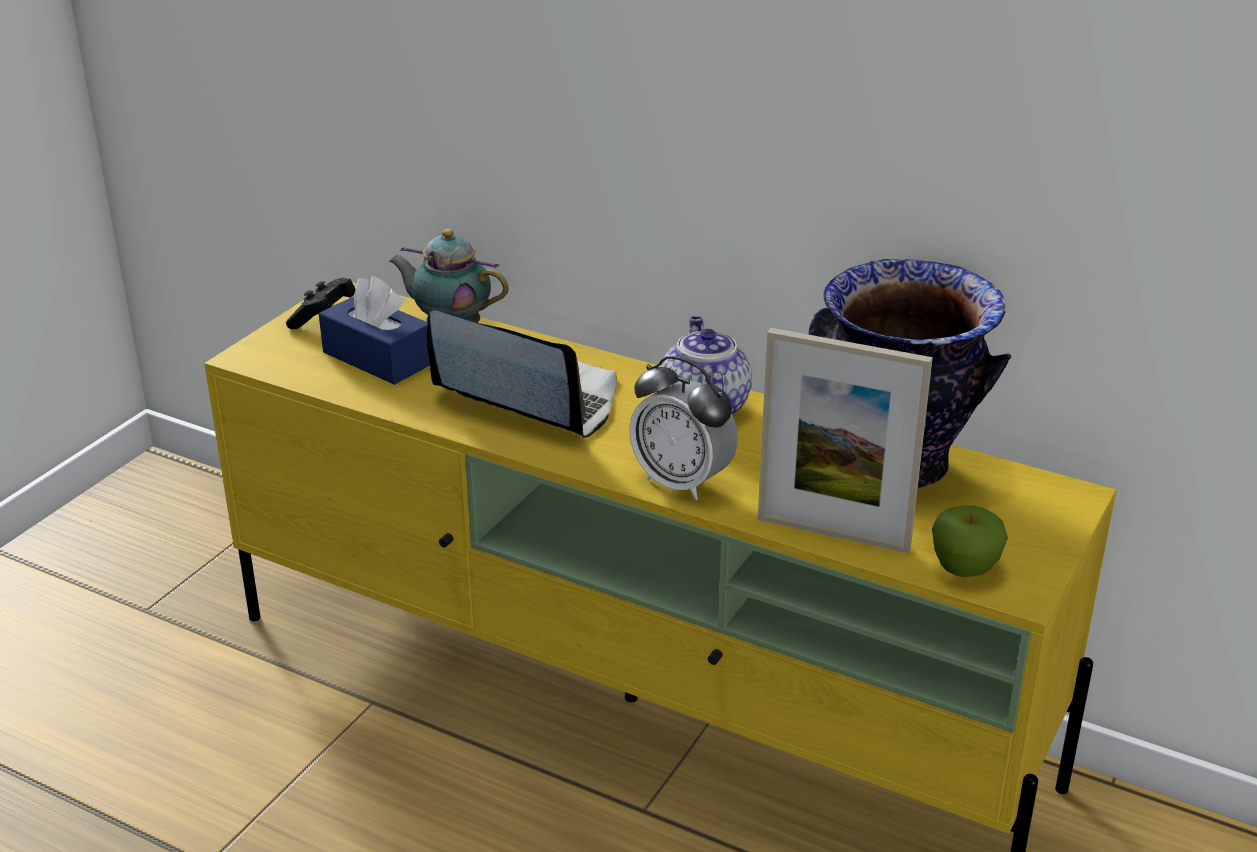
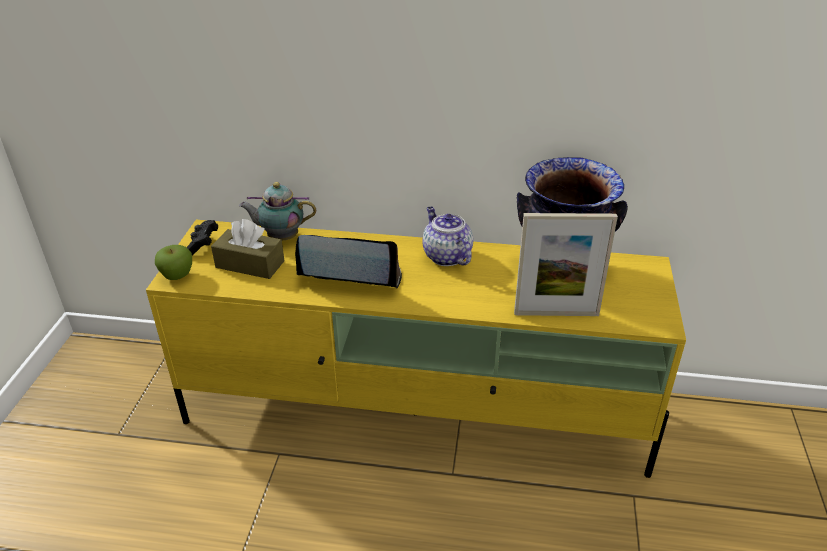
camera: 20 degrees left, 5 degrees up
blue tissue box [319,276,430,385] -> brown tissue box [211,219,285,279]
alarm clock [629,356,738,500] -> none
apple [932,505,1008,577] -> apple moved to [155,245,192,280]

